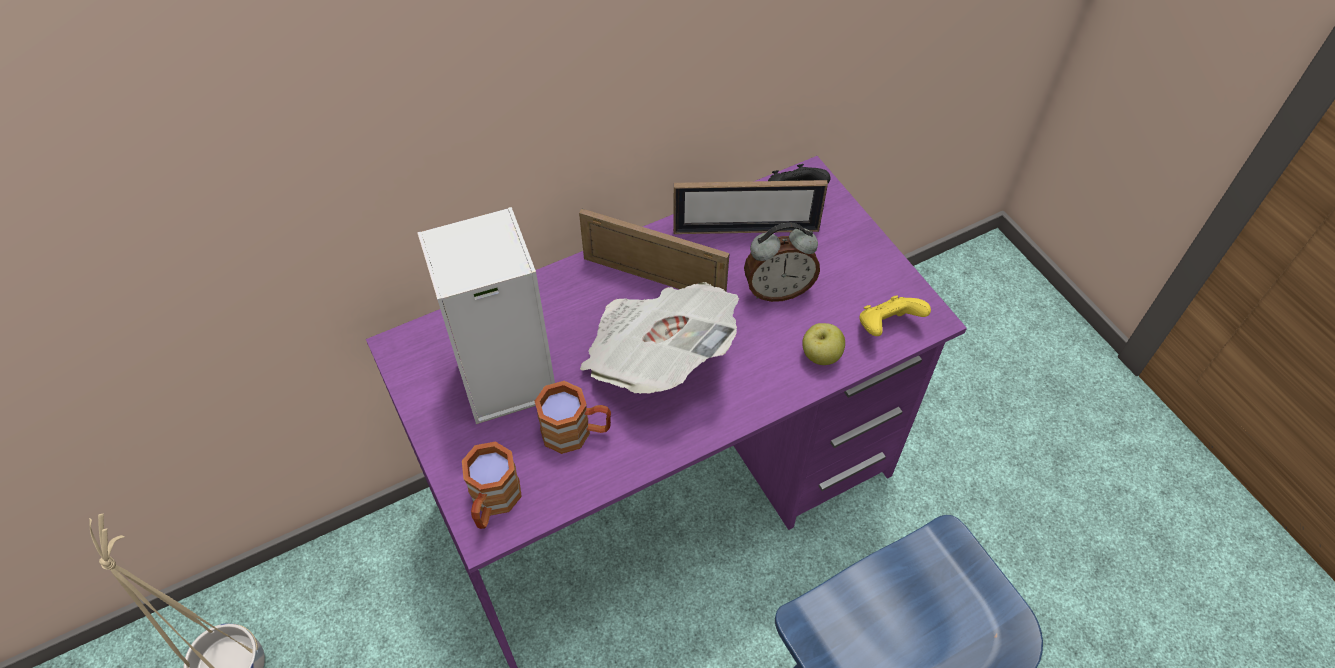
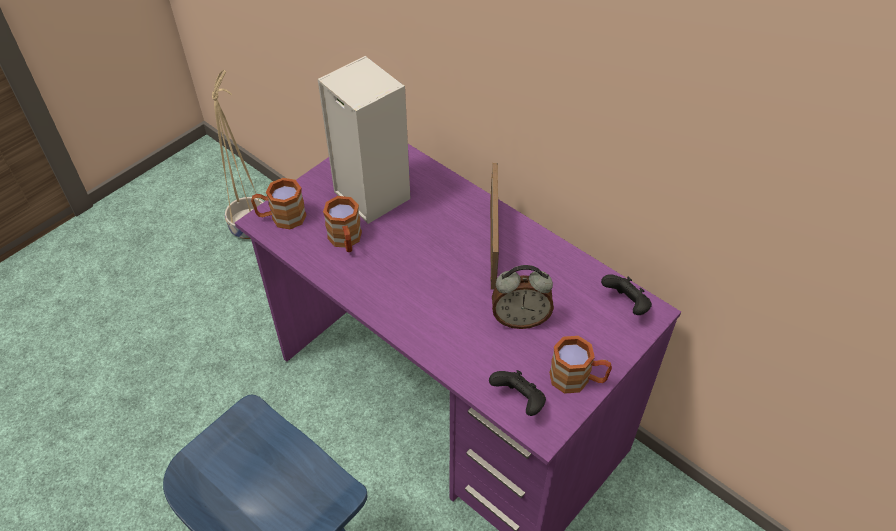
camera: 70 degrees right, 5 degrees down
newspaper [580,282,739,394] -> none
picture frame [673,180,828,234] -> none
alarm clock [744,223,820,302] -> alarm clock turned 60 degrees counterclockwise [492,265,554,329]
apple [802,323,845,365] -> none
yellow game controller [859,295,931,336] -> black game controller [489,370,546,416]
none -> brown mug [549,336,612,394]

